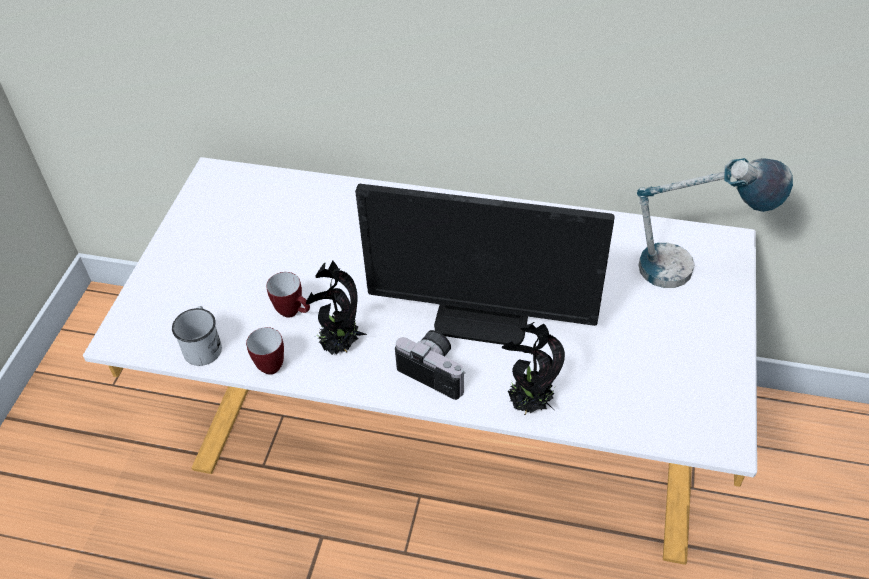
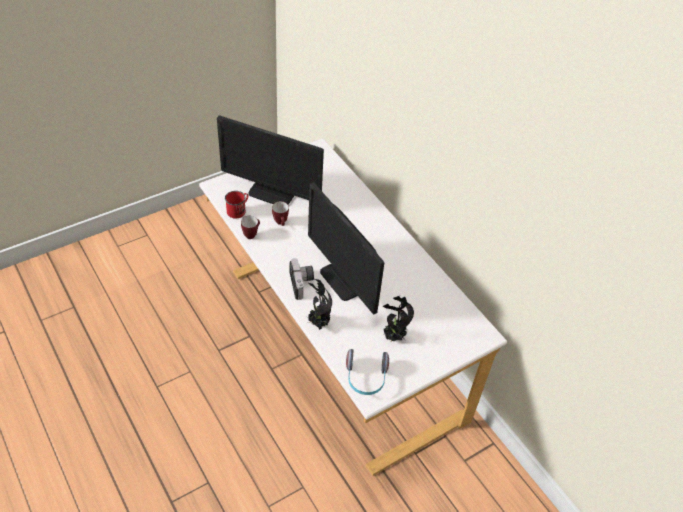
camera: 40 degrees right, 0 degrees up
white mug [172,306,222,366] -> red mug [225,191,248,219]
potted plant [306,260,368,355] -> potted plant moved to [383,296,414,342]
table lamp [637,158,793,288] -> none
none -> monitor [217,115,324,205]
none -> headphones [346,349,389,395]

